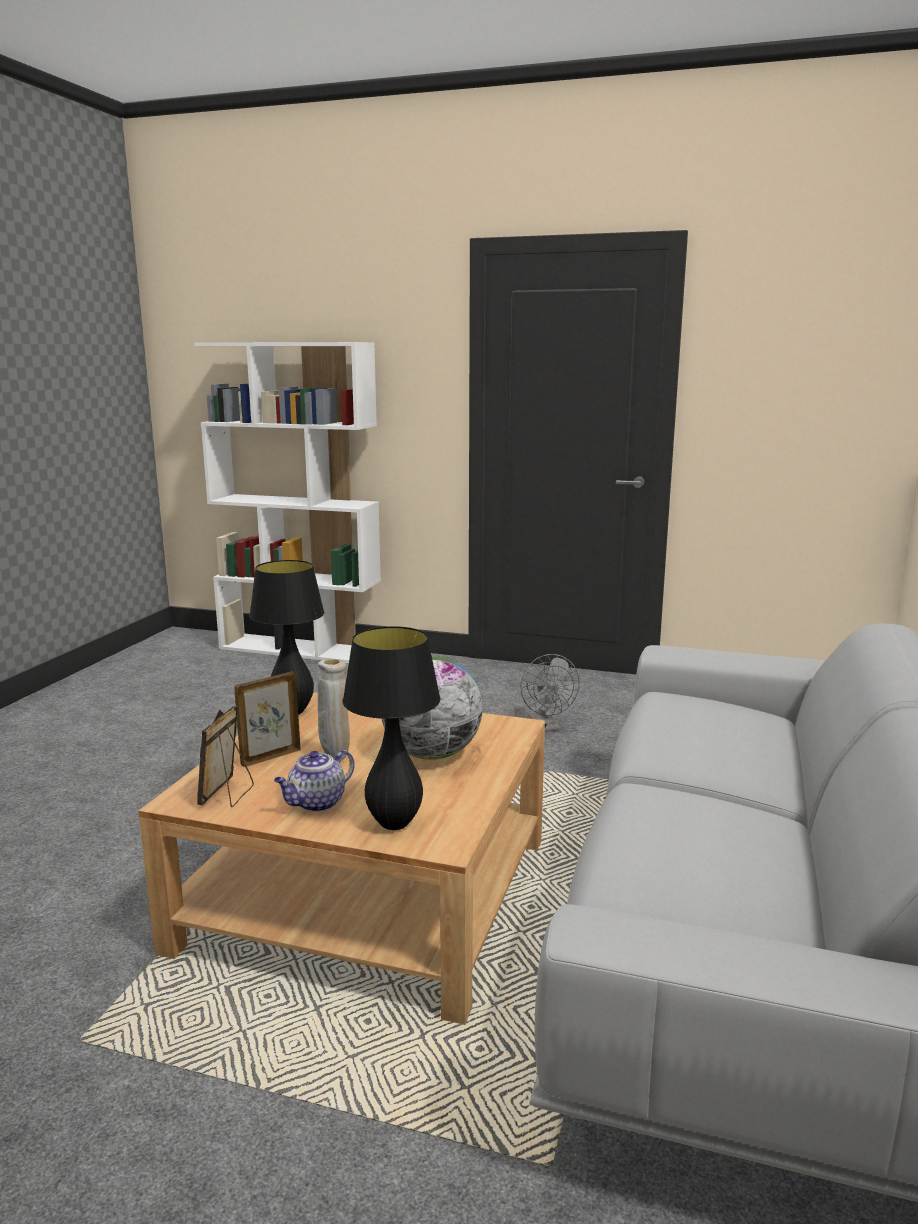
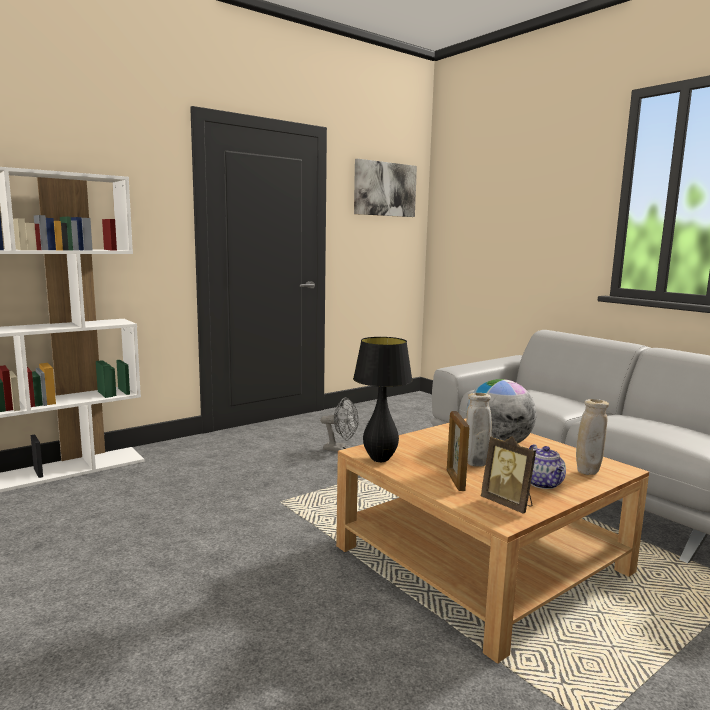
camera: 55 degrees left, 5 degrees down
black table lamp [343,626,441,830] -> beige vase [576,399,609,475]
none -> picture [354,159,417,217]

